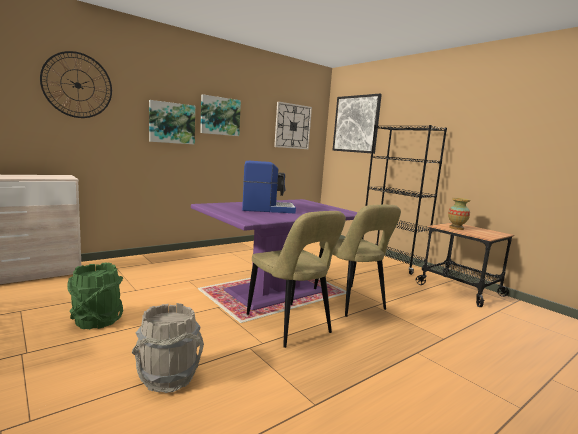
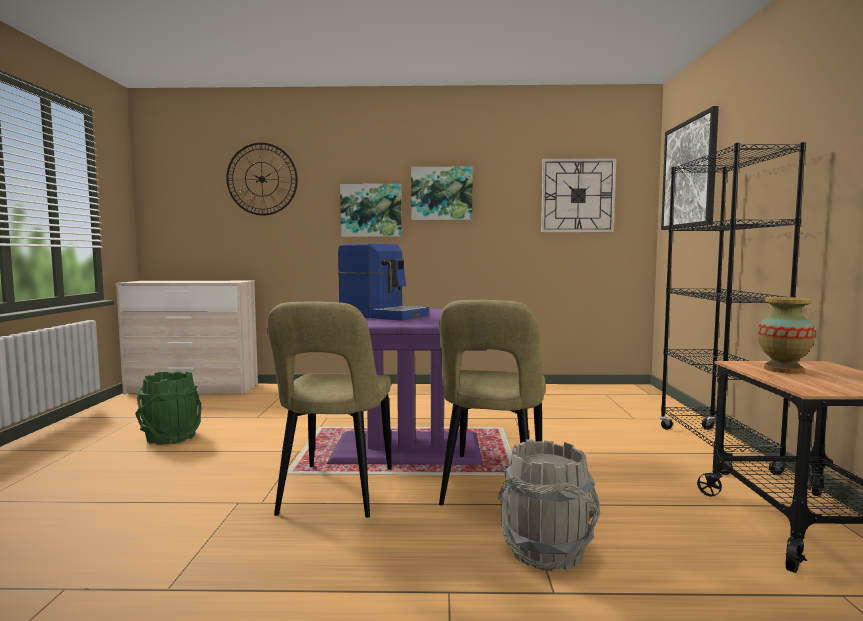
camera: 40 degrees right, 5 degrees down
grey bucket [132,303,204,393] -> grey bucket moved to [498,440,600,571]

